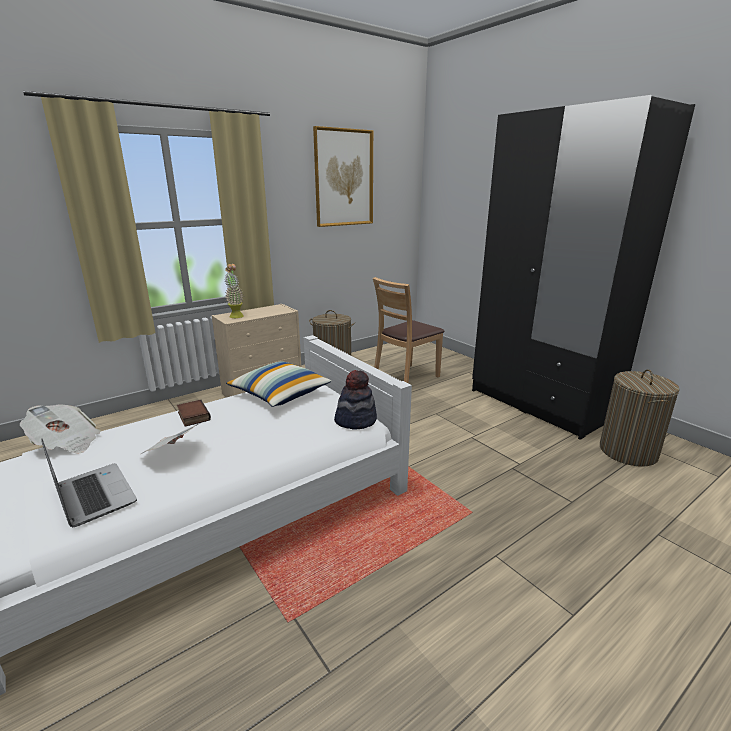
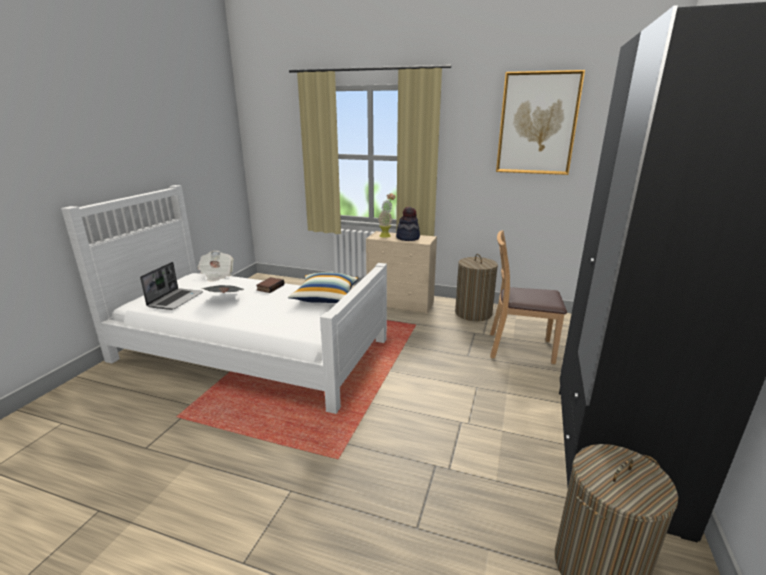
camera: 55 degrees right, 0 degrees up
hat [334,370,377,430] -> hat moved to [396,207,420,241]

